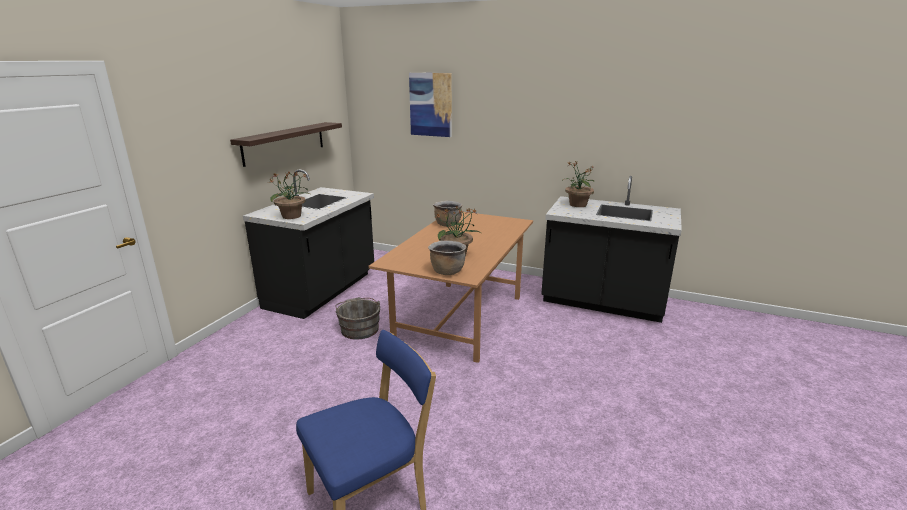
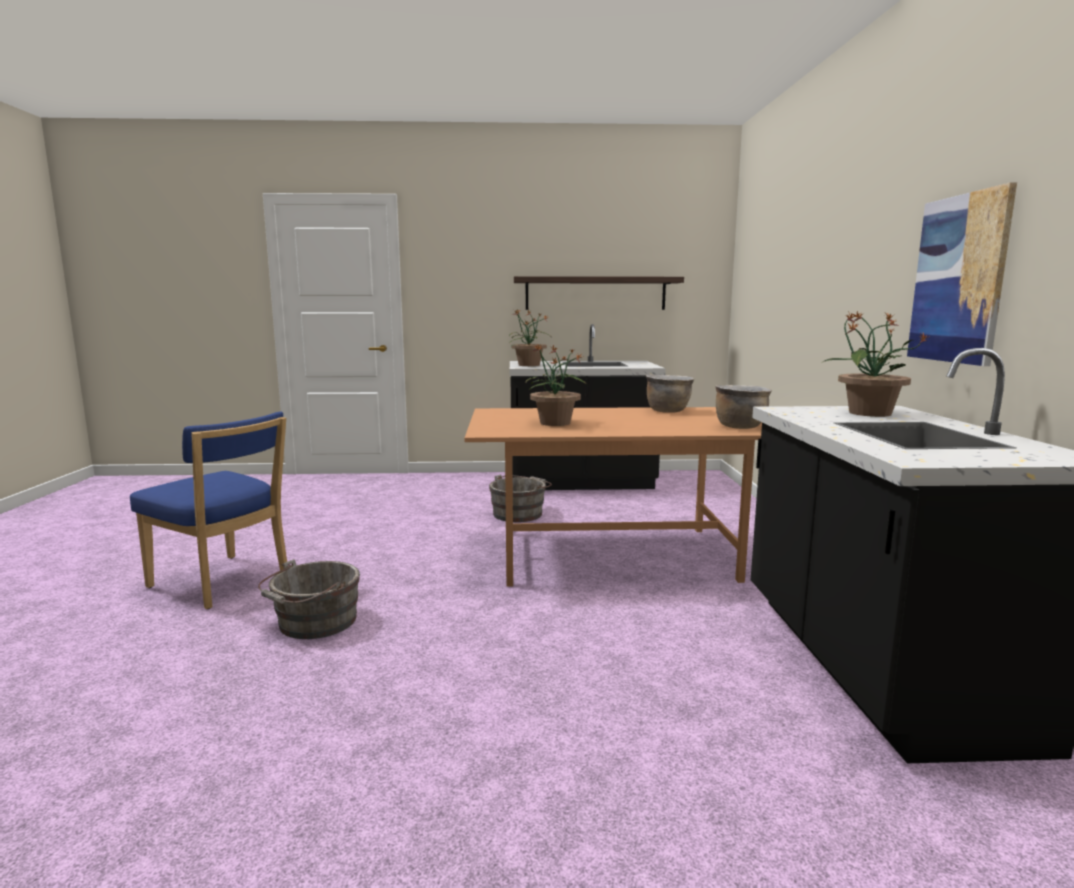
camera: 65 degrees right, 10 degrees down
picture [409,73,452,137] -> picture moved to [907,182,1017,366]
brown cooking pot [428,241,466,275] -> brown cooking pot moved to [715,385,772,429]
none -> grey bucket [258,559,360,639]

